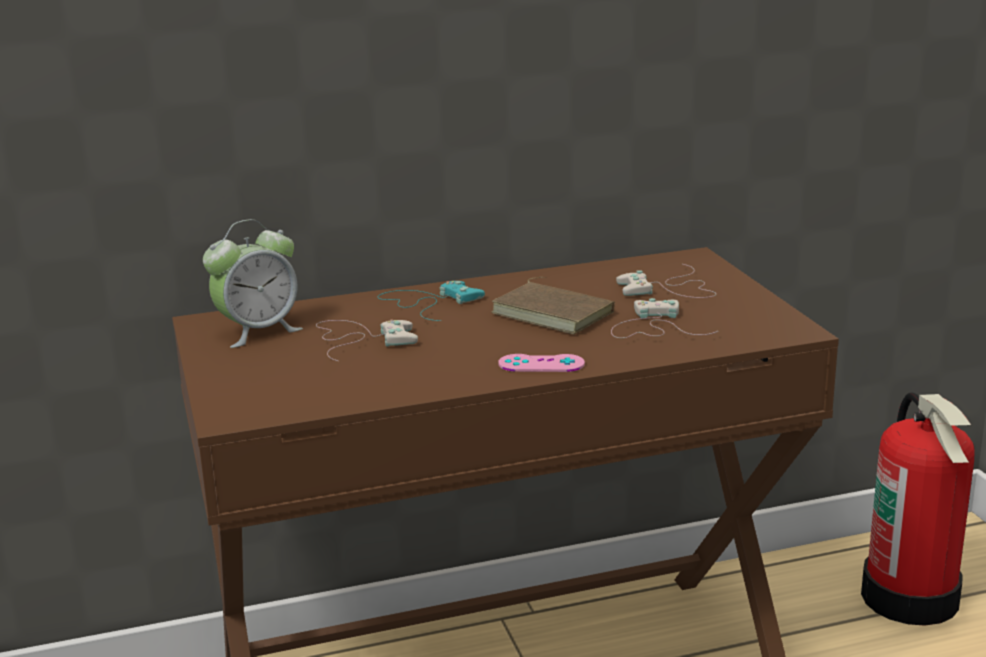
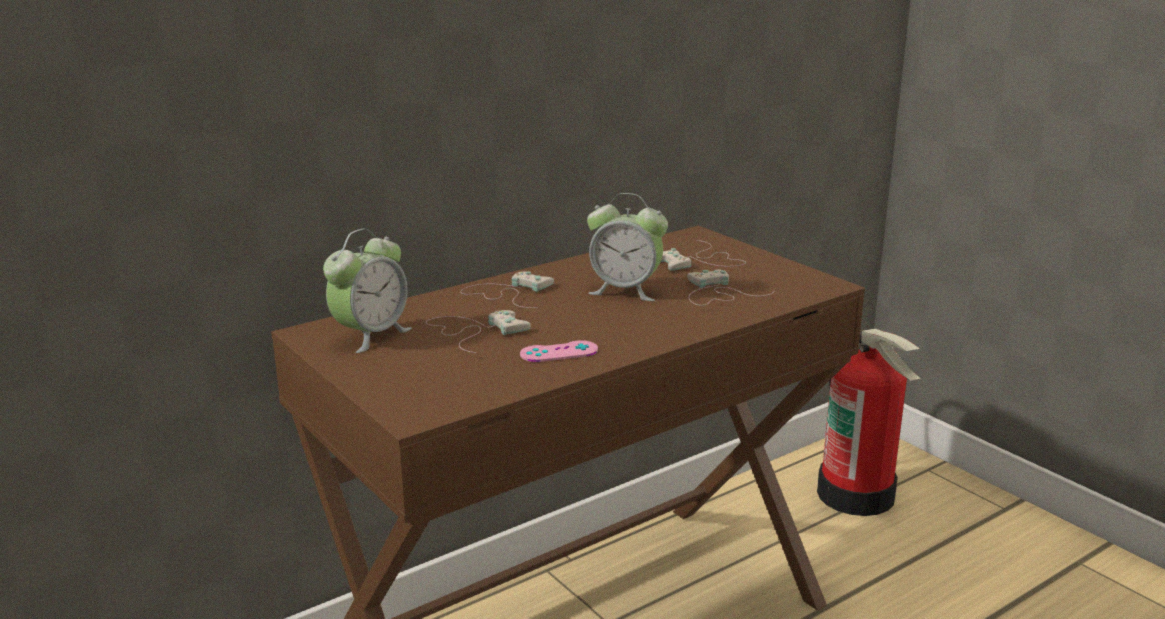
camera: 20 degrees left, 0 degrees up
turquoise game controller [378,281,485,321] -> white game controller [460,271,554,308]
brown book [491,277,615,334] -> alarm clock [587,193,668,301]
pink game controller [498,354,585,372] -> pink game controller moved to [520,340,598,362]

